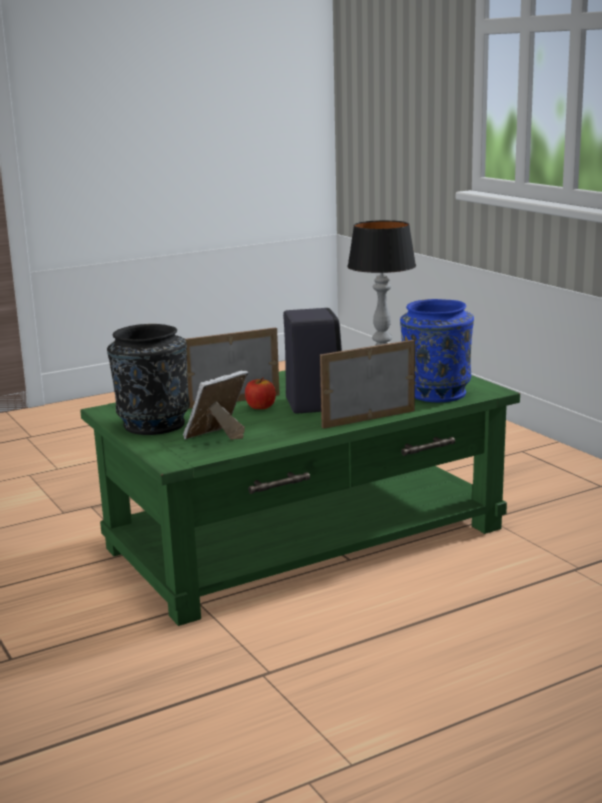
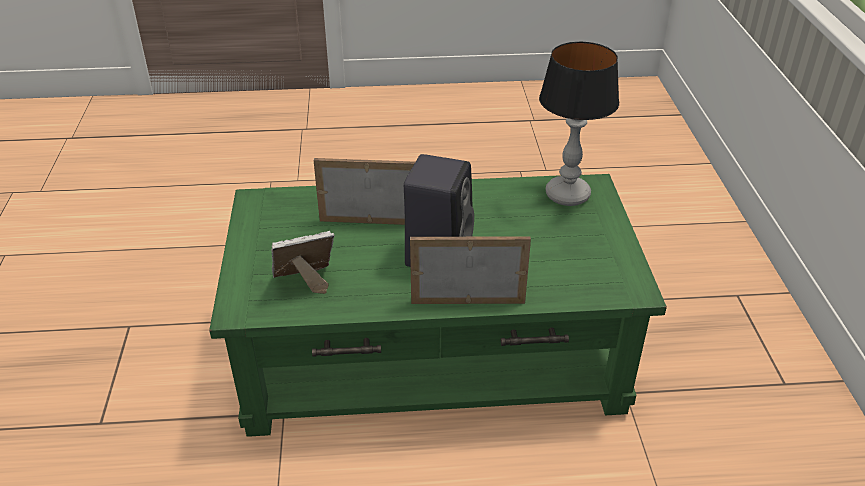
camera: 25 degrees right, 20 degrees up
black vase [107,324,190,435] -> none
apple [245,377,276,409] -> none
blue vase [400,299,474,402] -> none

